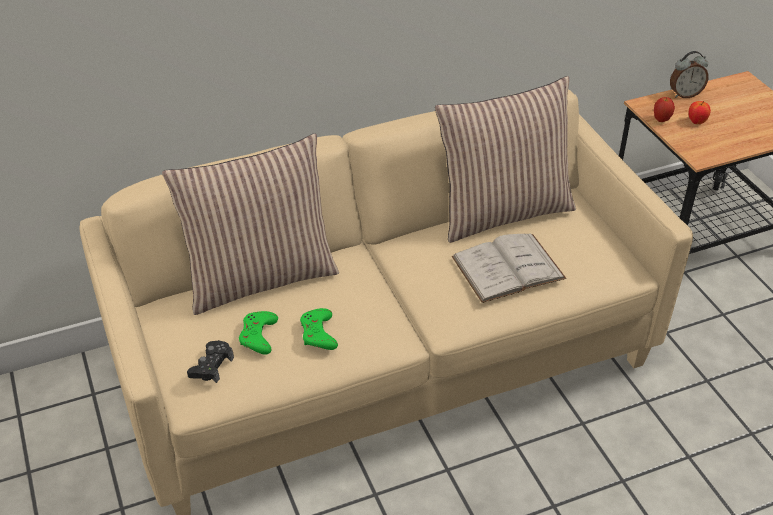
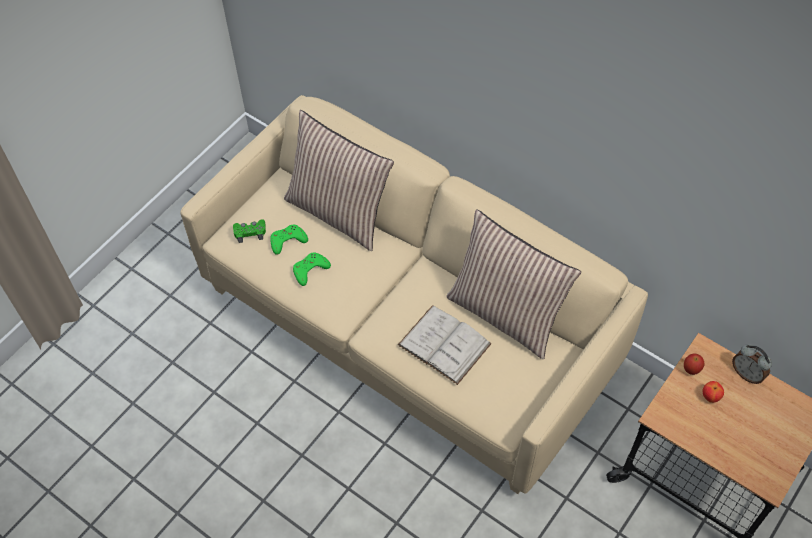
camera: 60 degrees right, 15 degrees up
black game controller [187,340,234,383] -> green game controller [233,219,266,243]

